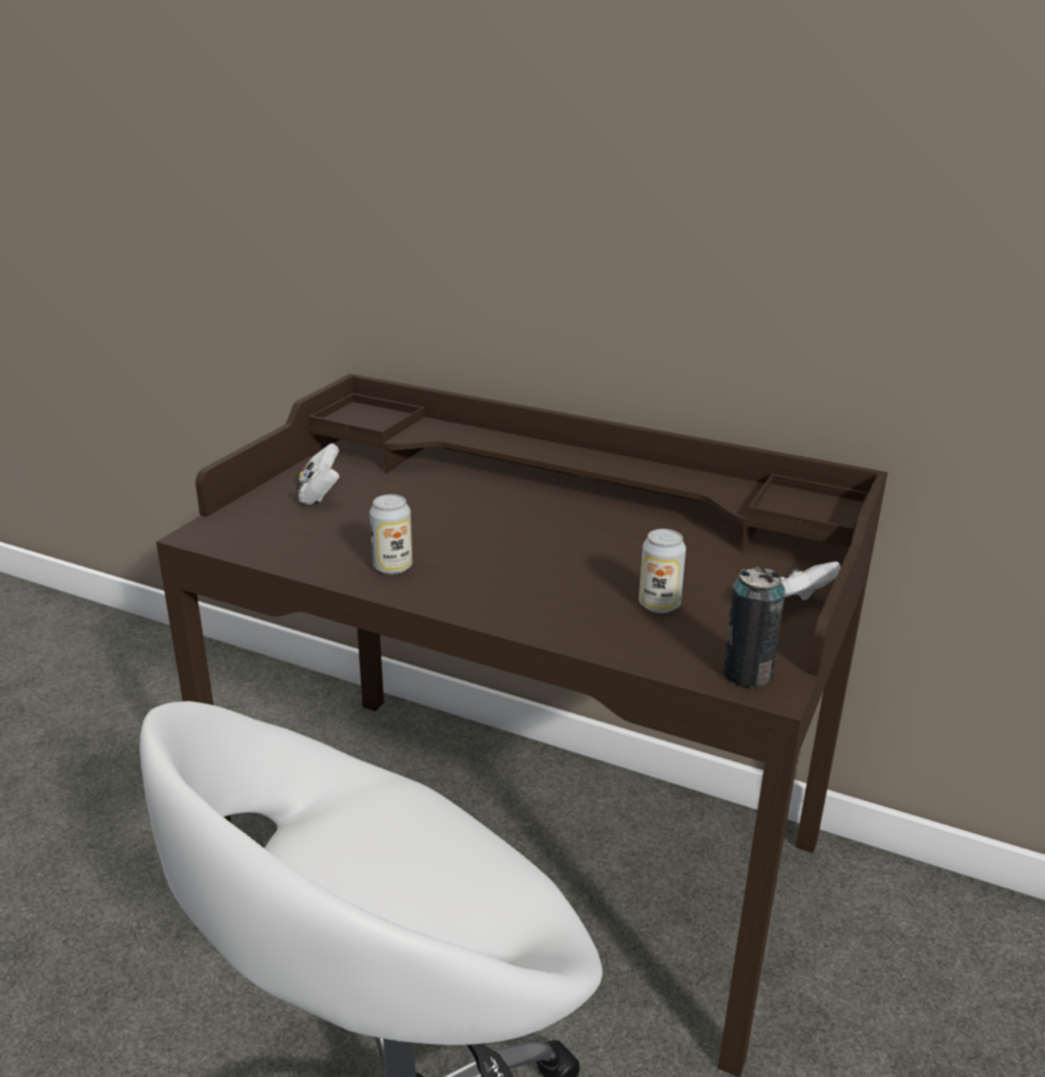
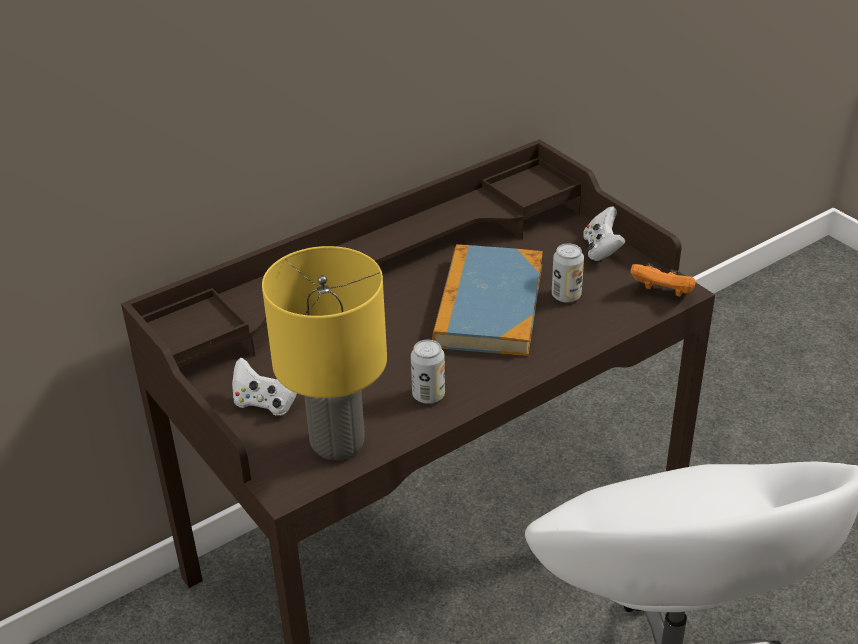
camera: 60 degrees left, 10 degrees up
can [722,567,785,688] -> orange game controller [631,263,696,297]
none -> yellow table lamp [262,246,387,460]
none -> book [432,244,543,356]

